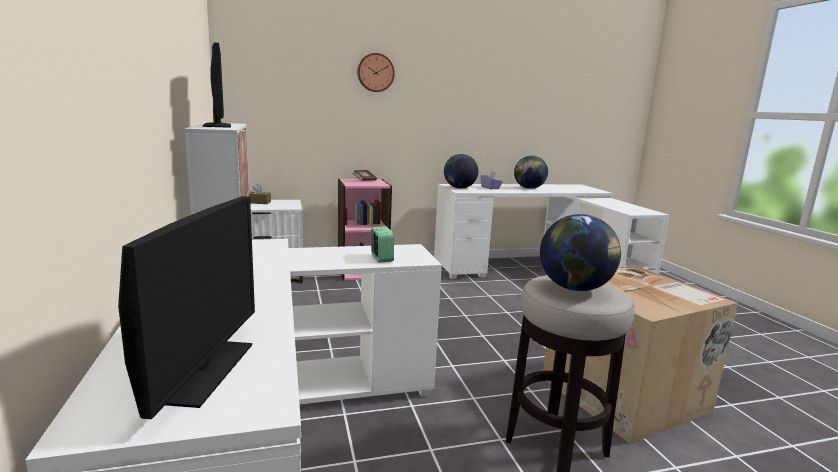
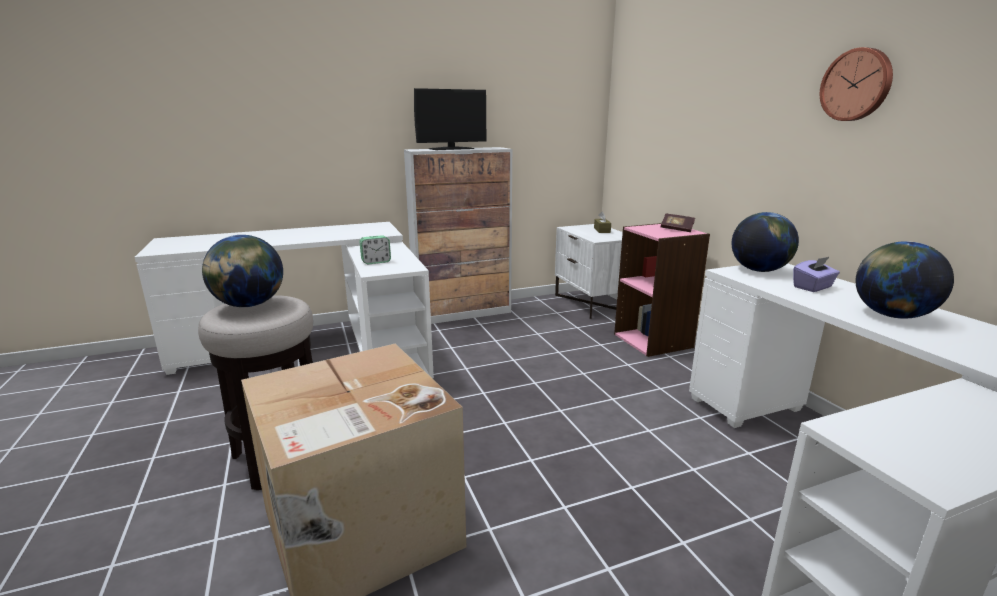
camera: 85 degrees right, 5 degrees up
monitor [118,196,255,419] -> none
wall clock [357,53,395,92] -> wall clock moved to [820,47,893,121]

